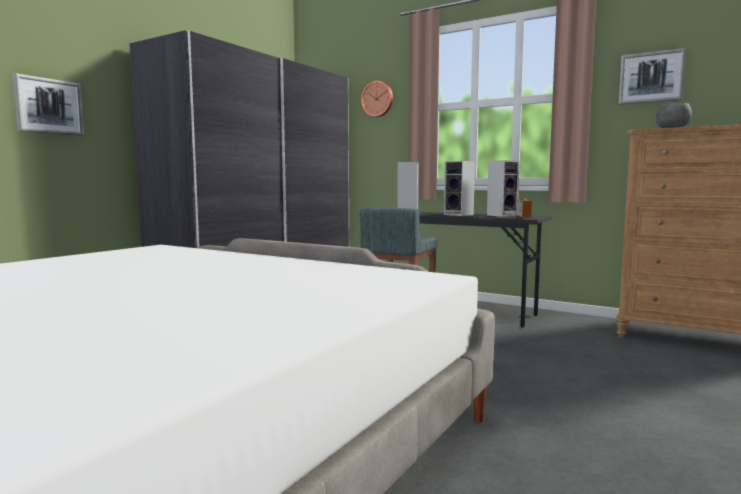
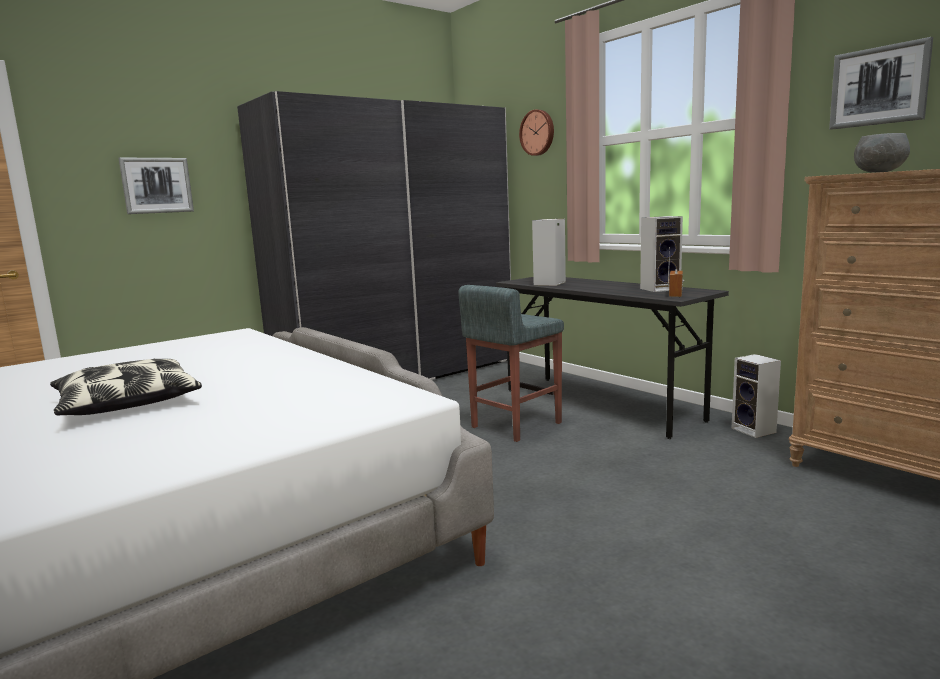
camera: 20 degrees right, 5 degrees up
speaker [444,161,475,216] -> speaker moved to [731,354,781,438]
none -> pillow [50,359,202,415]

